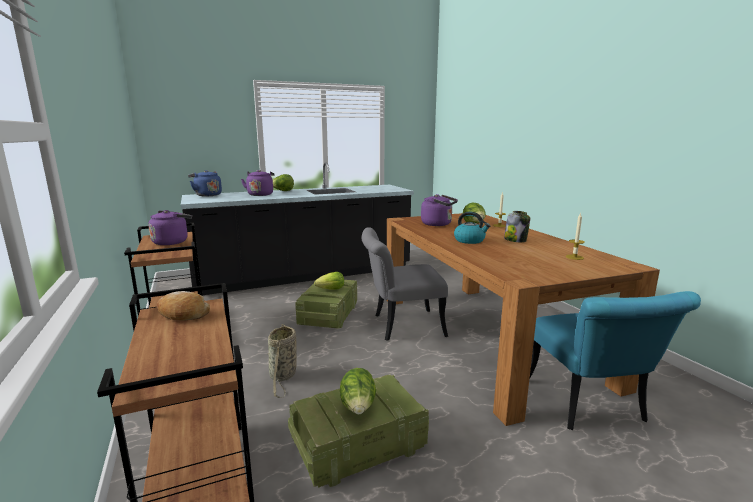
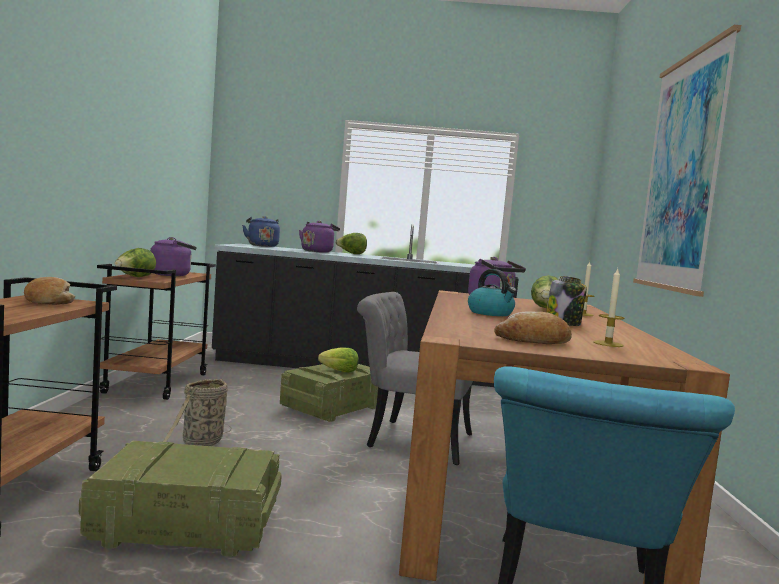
camera: 25 degrees right, 10 degrees down
lettuce [340,368,376,414] -> lettuce moved to [115,248,156,277]
none -> bread [494,312,572,344]
none -> picture [633,25,741,297]

